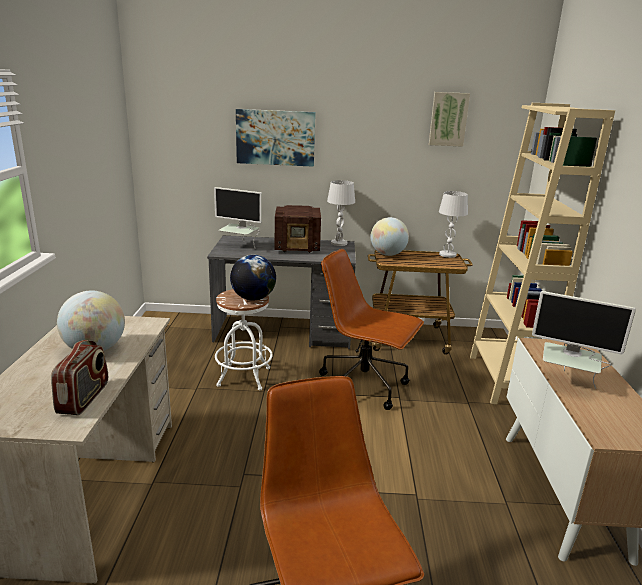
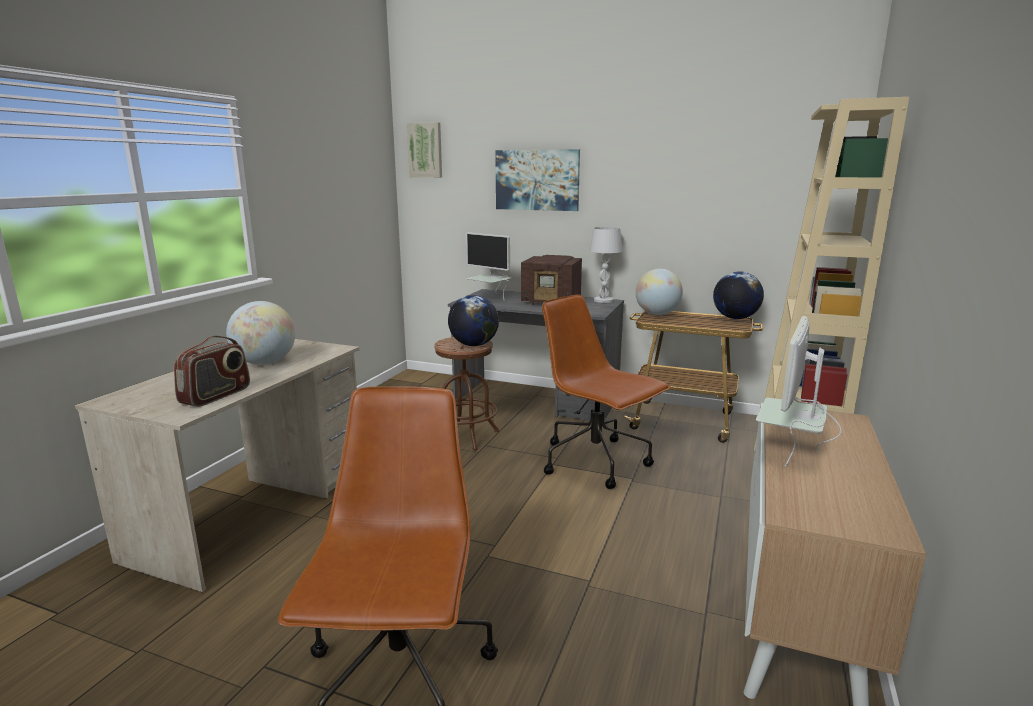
camera: 20 degrees right, 5 degrees down
white stool [215,289,273,390] -> brown stool [434,337,499,451]
picture [429,92,470,147] -> picture moved to [407,122,442,178]
white table lamp [439,191,468,258] -> globe [713,271,764,319]
monitor [532,291,636,389] -> monitor turned 75 degrees clockwise [756,316,842,467]

